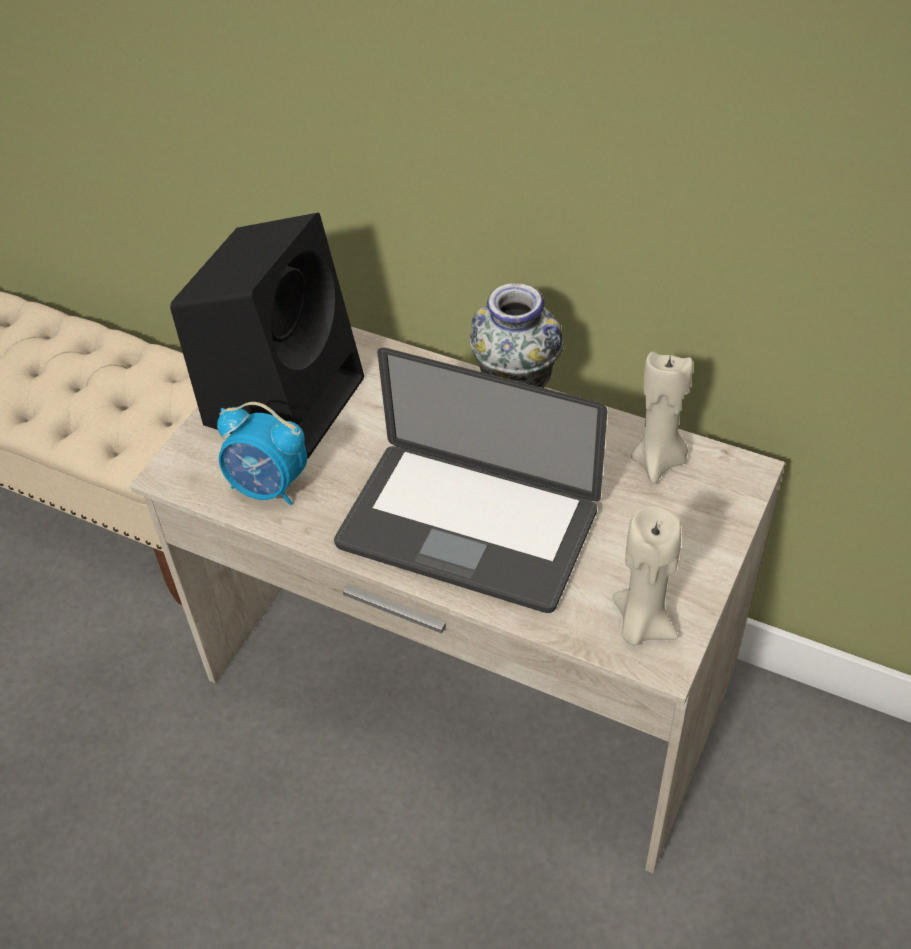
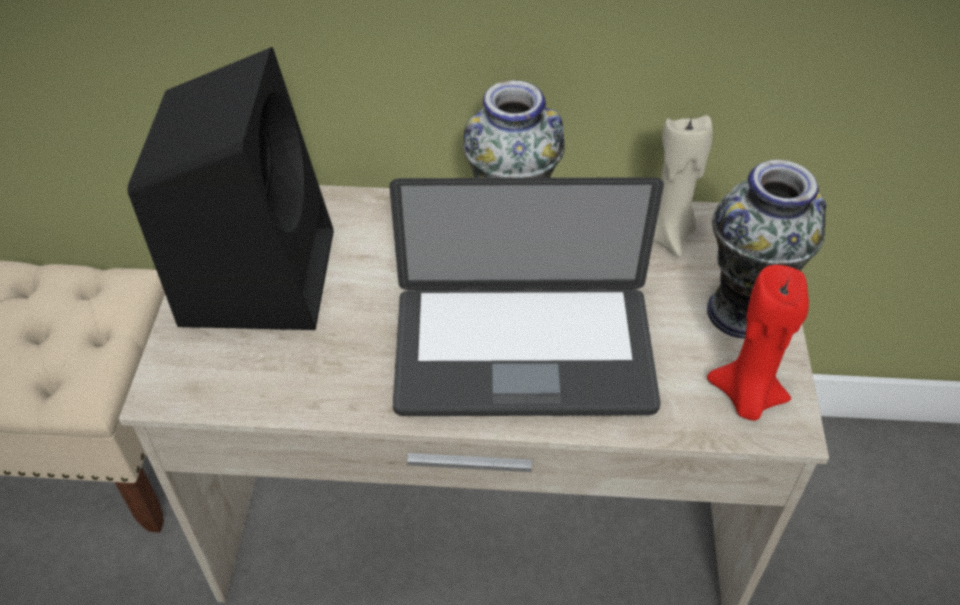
camera: 25 degrees left, 0 degrees up
alarm clock [217,402,307,505] -> none
beige candle [612,506,681,646] -> red candle [707,265,809,421]
none -> vase [707,160,826,339]

